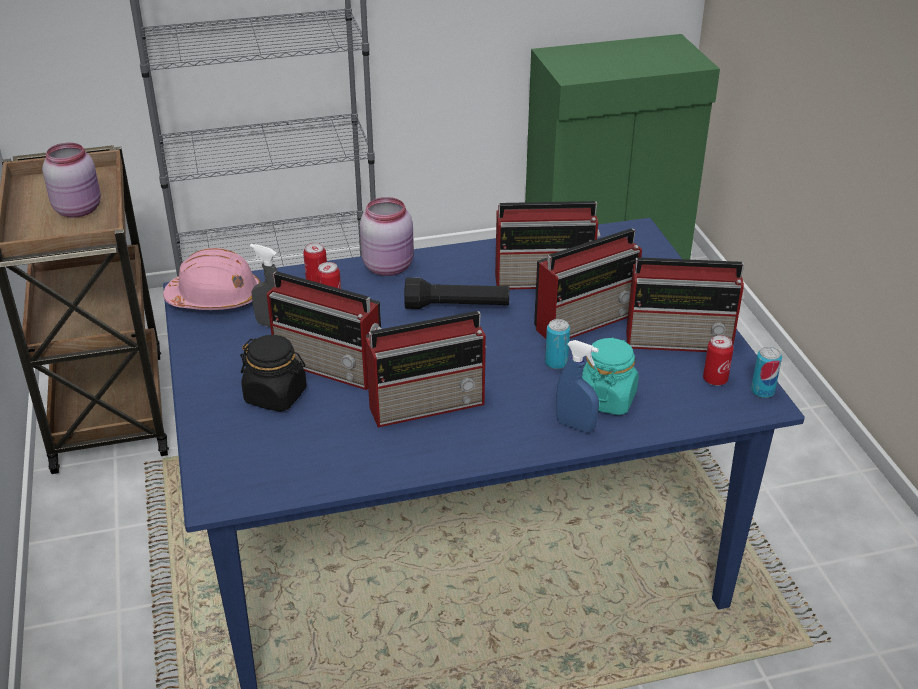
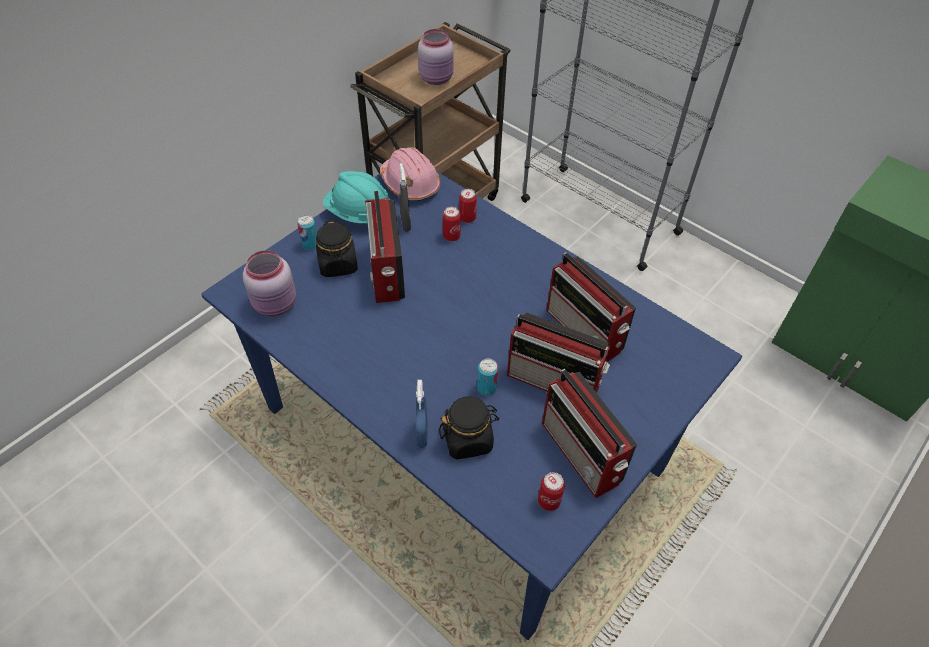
camera: 55 degrees right, 15 degrees up
pink jar [360,197,414,276] -> pink jar moved to [243,250,296,316]
radio [365,311,487,427] -> none
black flashlight [404,278,509,309] -> none
turquoise jar [582,337,639,415] -> black jar [439,396,499,459]
can [751,346,782,398] -> can moved to [297,215,317,250]
none -> turquoise hard hat [323,171,390,224]

